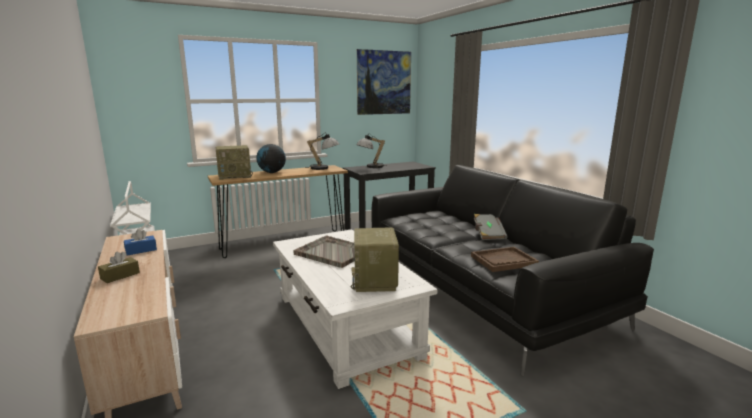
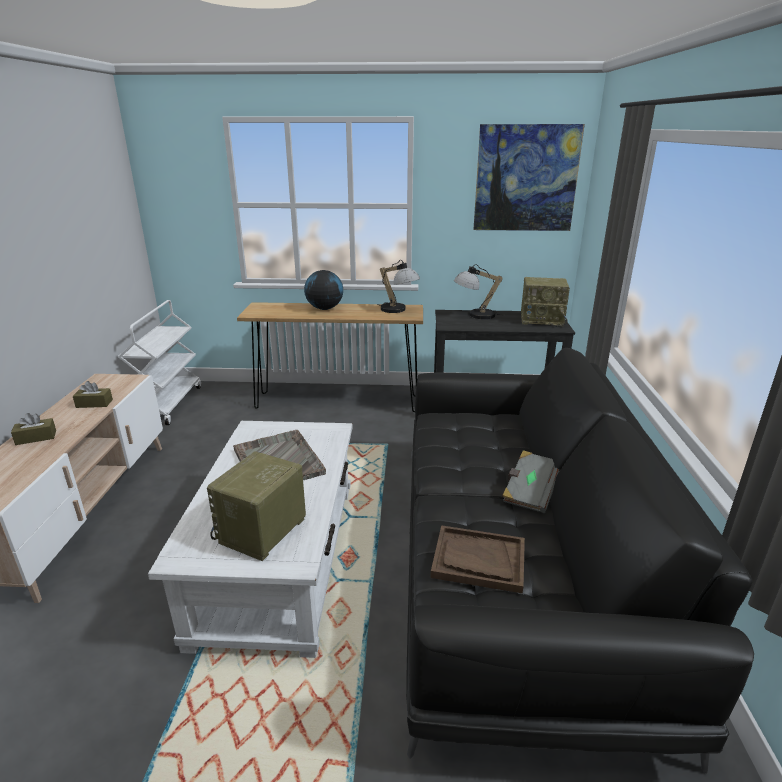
camera: 30 degrees right, 10 degrees up
blue tissue box [124,229,157,255] -> brown tissue box [73,381,113,408]
radio [216,145,253,180] -> radio moved to [521,277,570,326]

